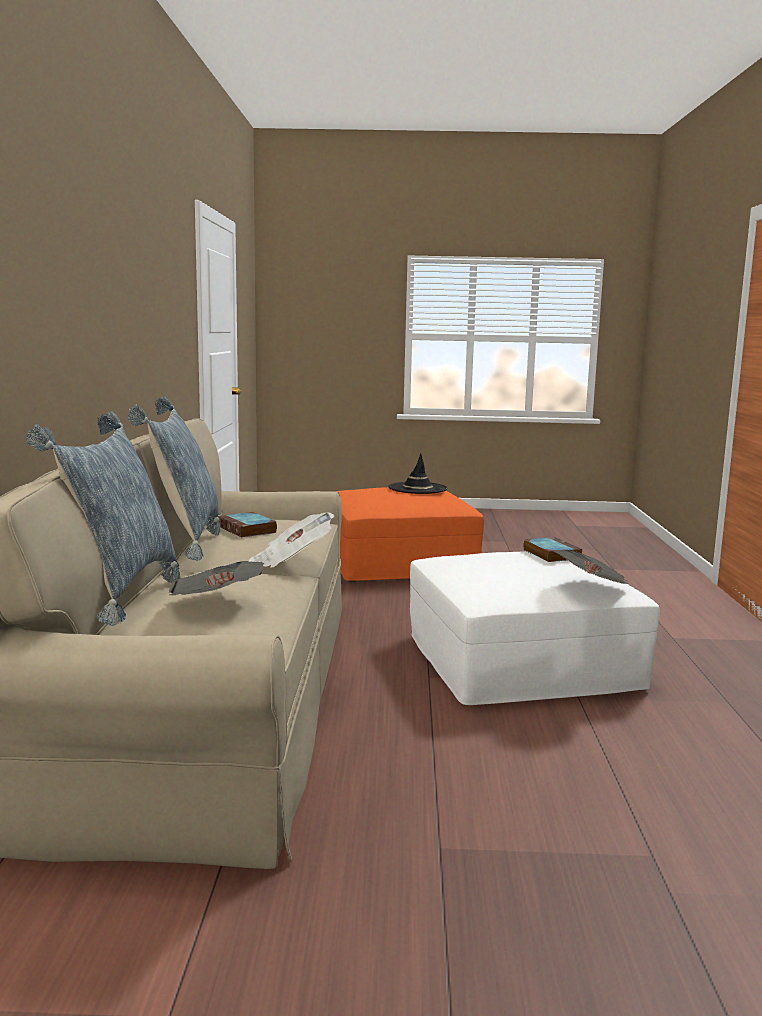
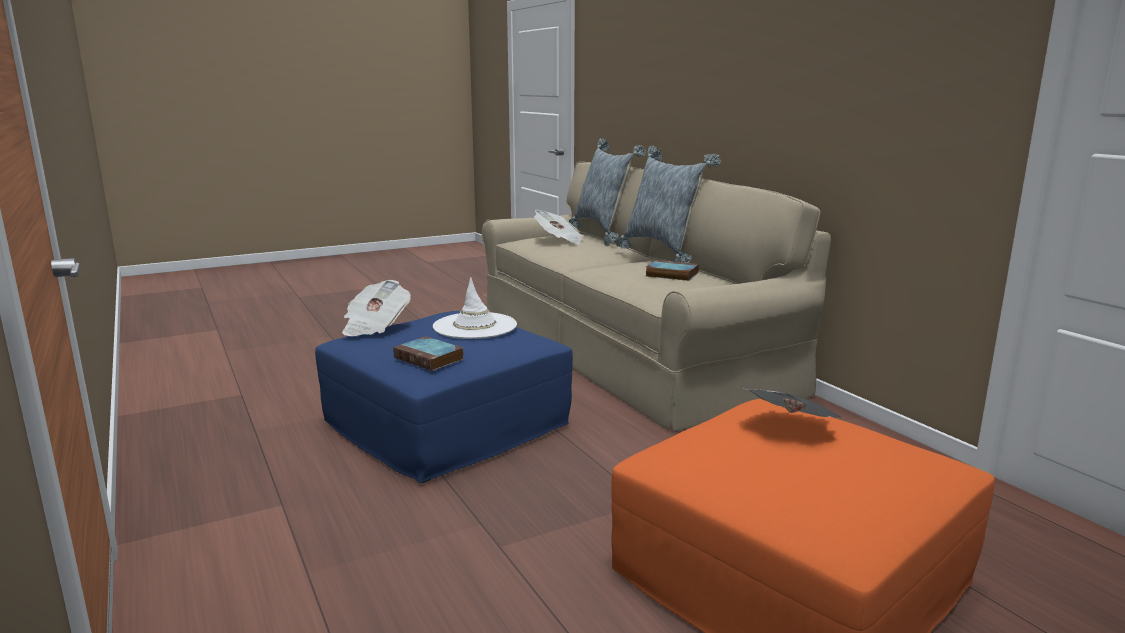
camera: 150 degrees right, 5 degrees up
newspaper [249,512,335,568] -> newspaper moved to [746,389,841,419]
black hat [388,453,447,494] -> none
white ottoman [410,551,659,705] -> blue ottoman [315,311,573,483]
none -> white hat [433,277,517,339]

